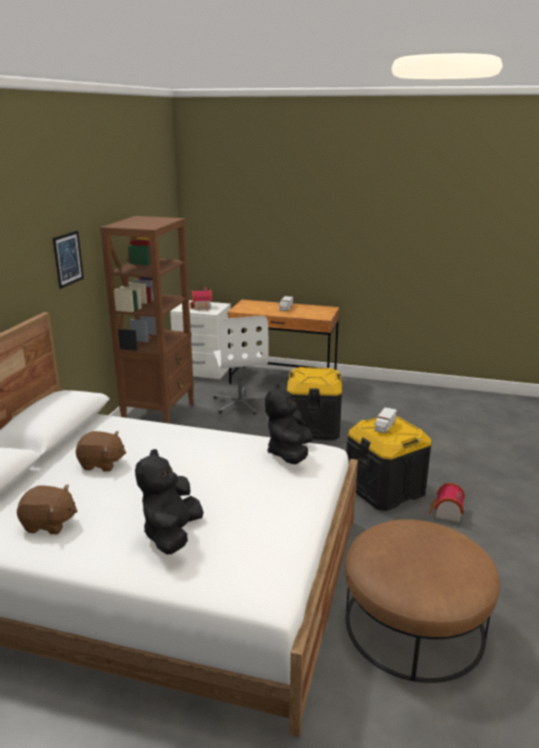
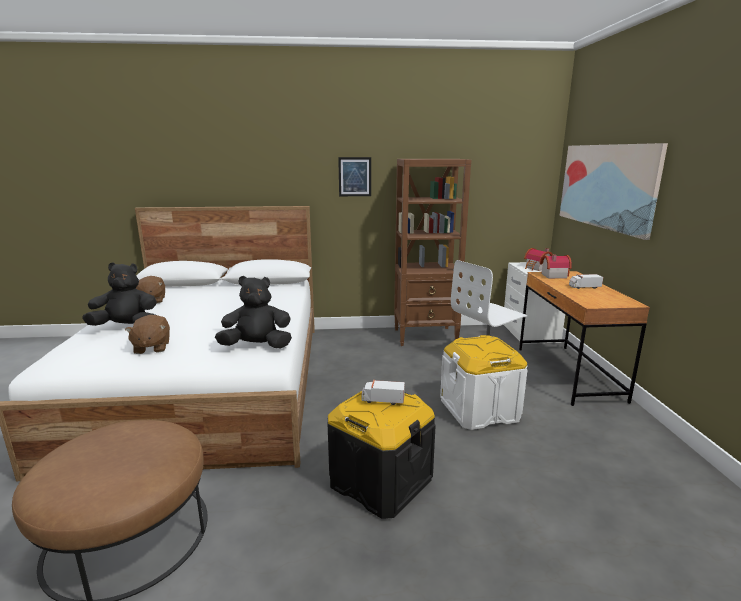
camera: 70 degrees right, 5 degrees down
brown plush toy [76,431,126,472] -> brown plush toy moved to [125,315,170,354]
black storage box [287,367,342,440] -> white storage box [440,335,528,430]
toy house [429,483,465,522] -> toy house moved to [540,254,572,279]
none -> picture [560,143,668,240]

